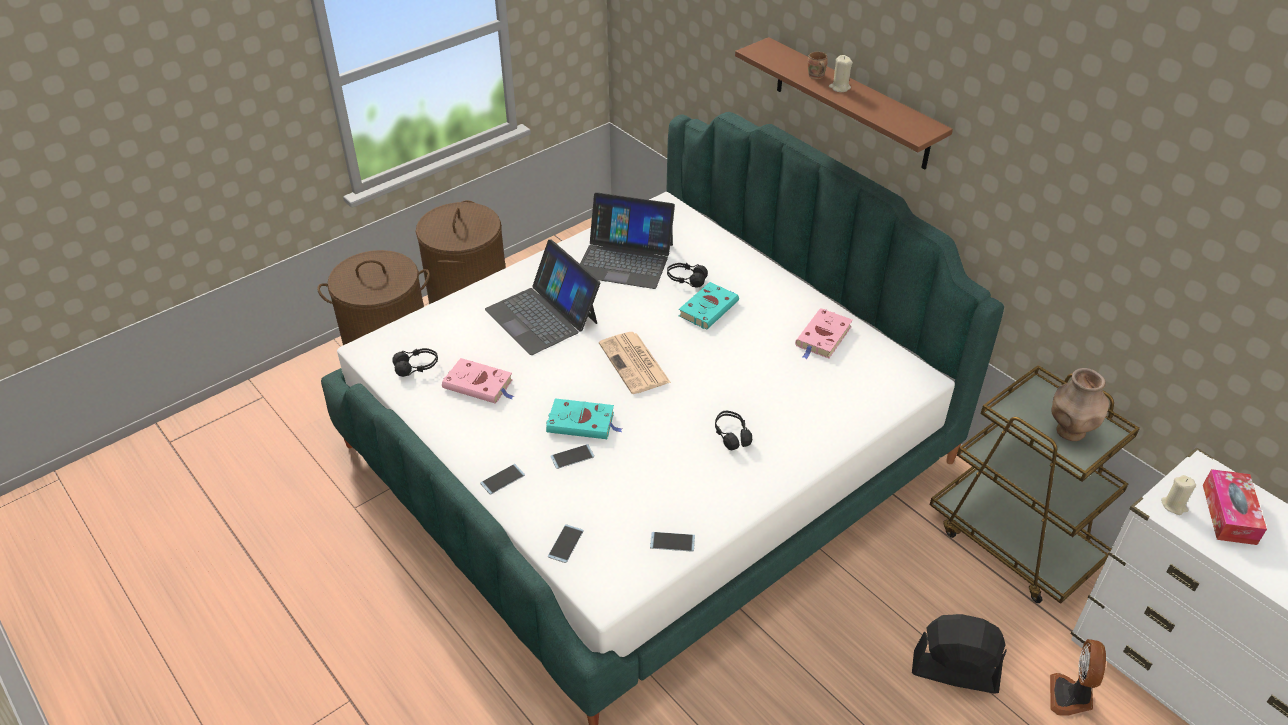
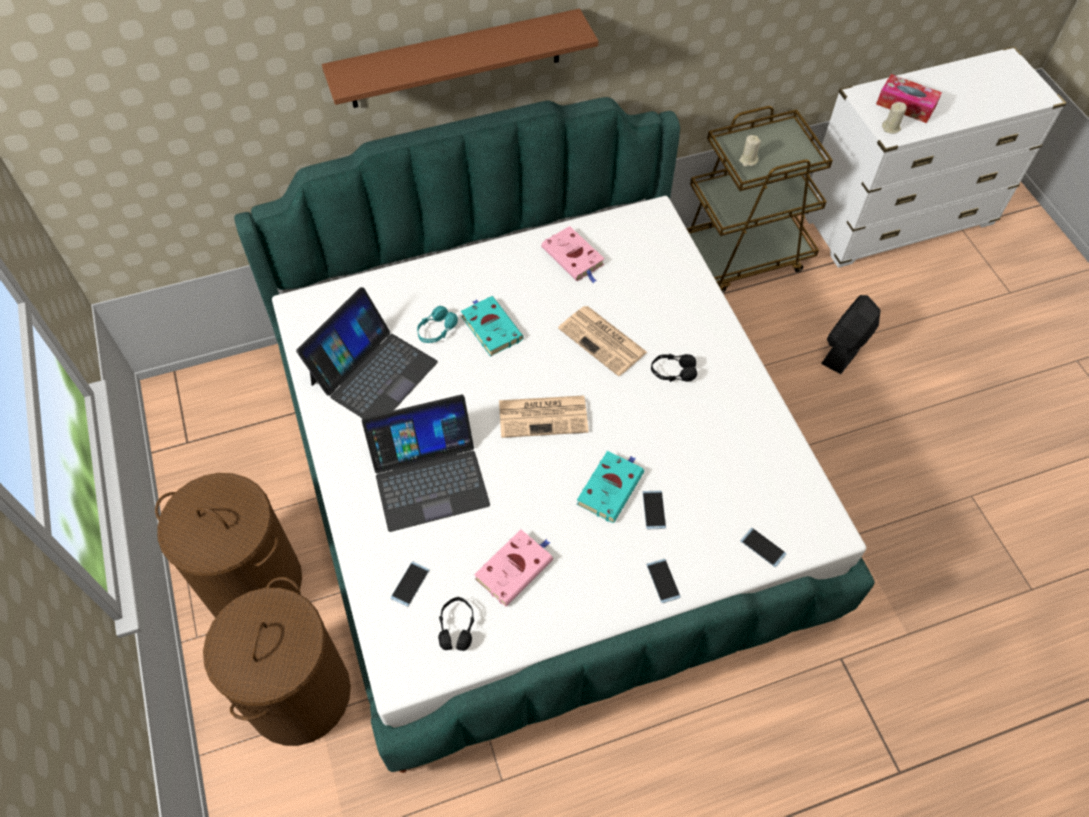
camera: 70 degrees left, 15 degrees up
phone [650,532,695,552] -> phone moved to [391,561,429,607]
black headphones [667,263,708,287] -> turquoise headphones [417,306,458,343]
brown mug [808,52,828,79] -> none
beige candle [829,55,853,92] -> beige candle moved to [739,135,761,167]
fan [1050,639,1106,716] -> none
brown vase [1051,368,1109,441] -> none
none -> newspaper [558,306,647,376]

